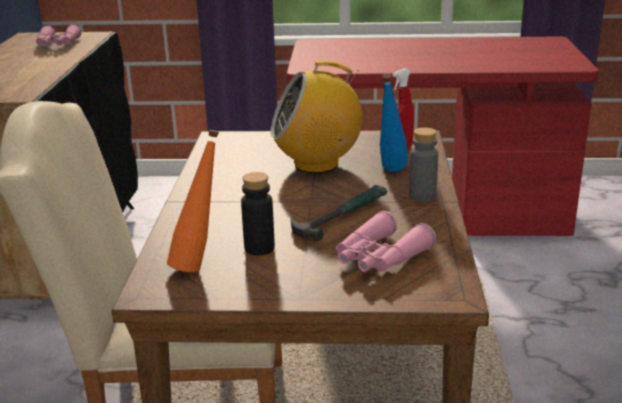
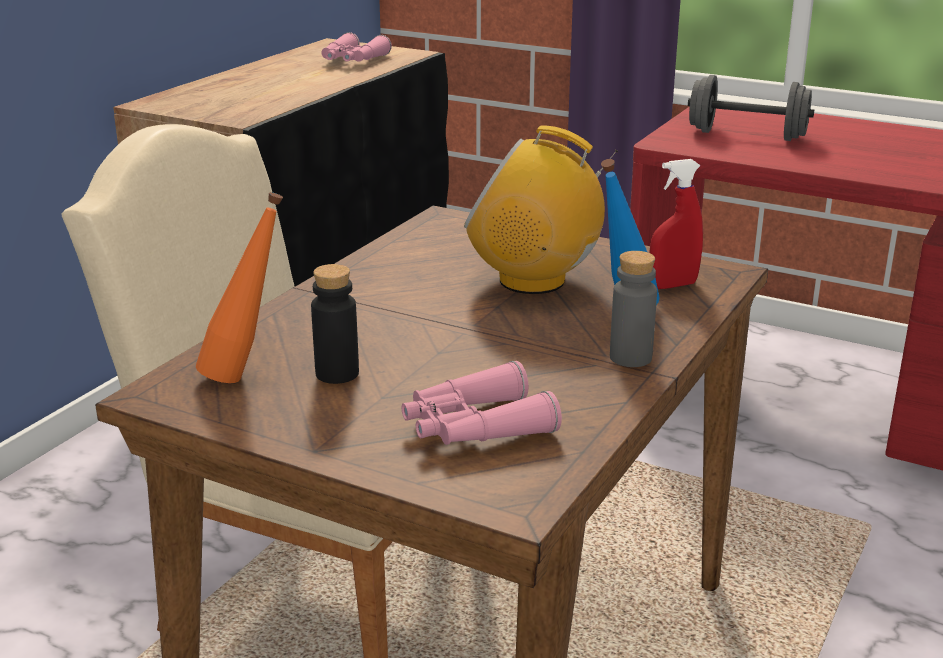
camera: 25 degrees right, 0 degrees up
hammer [290,185,387,241] -> none
none -> grey dumbbell [688,75,814,141]

